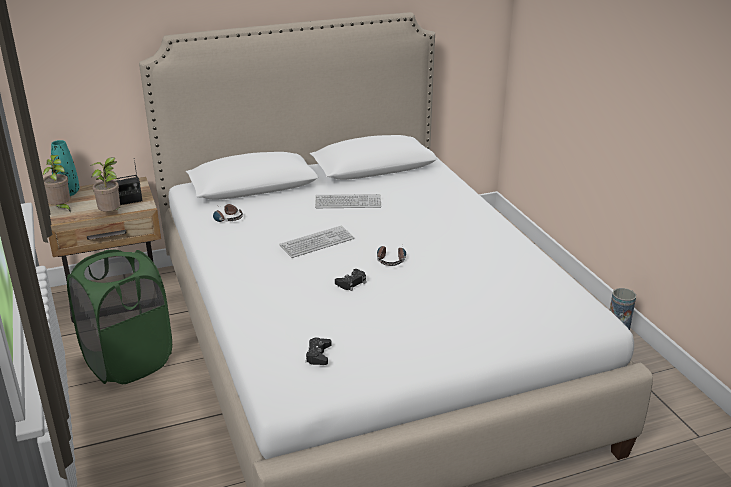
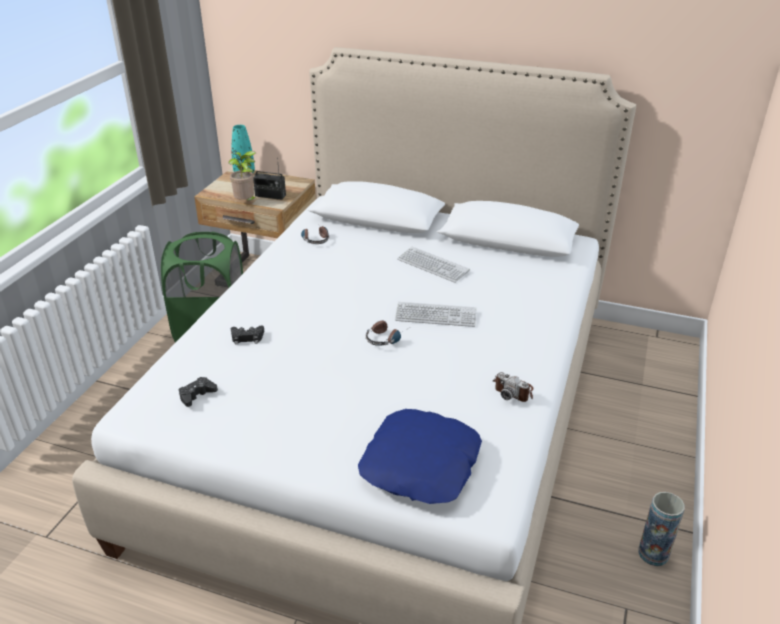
camera: 40 degrees right, 5 degrees up
potted plant [43,155,71,213] -> none
keyboard [279,226,354,258] -> keyboard moved to [395,302,477,327]
black game controller [335,269,366,291] -> black game controller moved to [231,326,264,345]
none -> blue pillow [358,409,482,504]
none -> camera [492,372,533,402]

